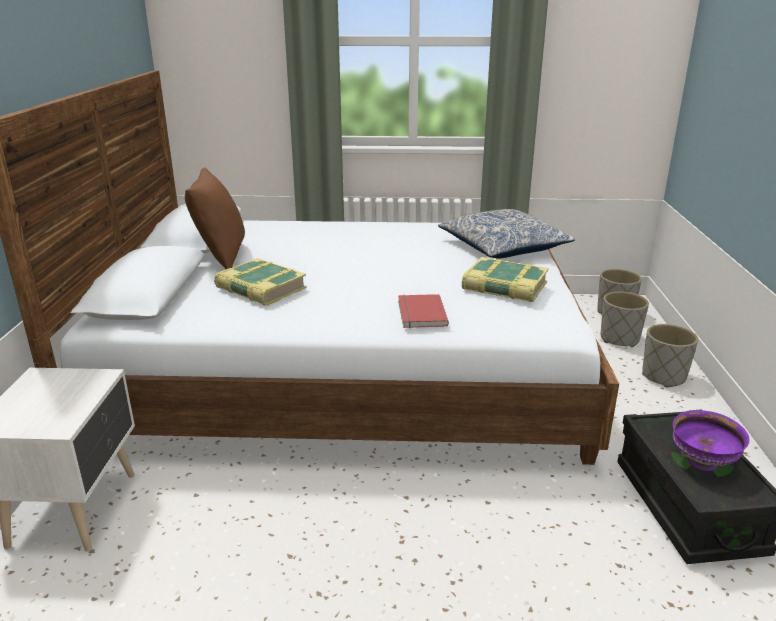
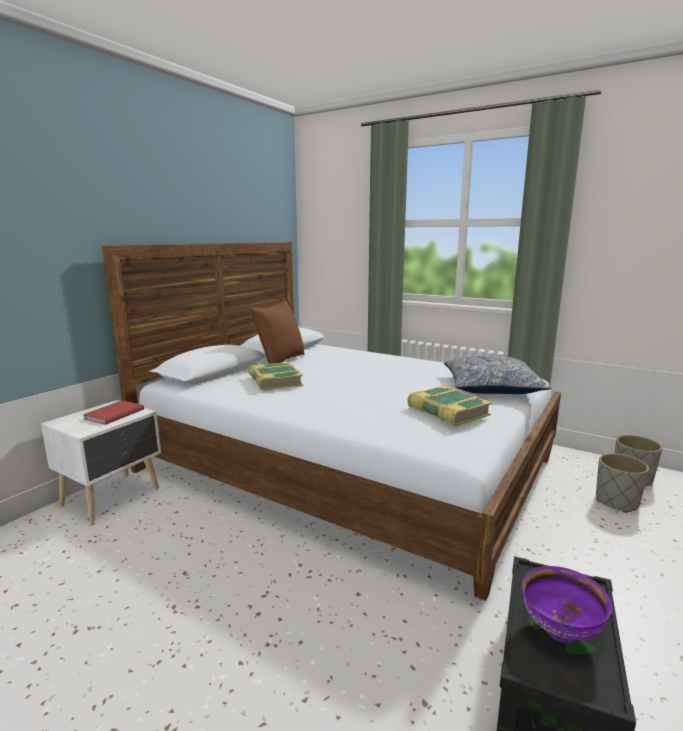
camera: 30 degrees right, 10 degrees down
red book [398,294,449,328] -> red book moved to [83,401,144,425]
grey planter [642,324,698,387] -> none

